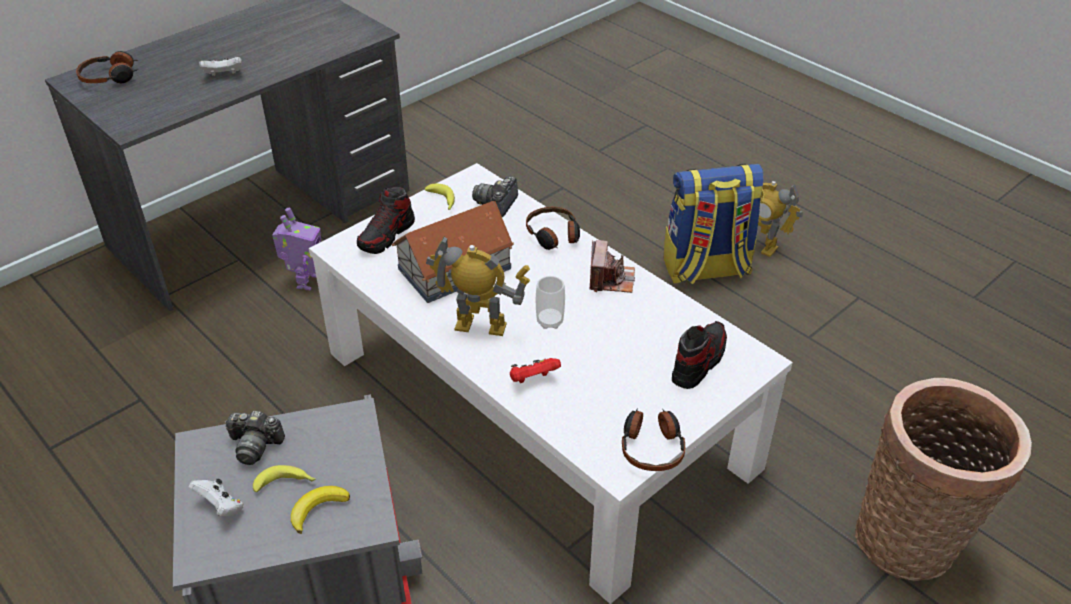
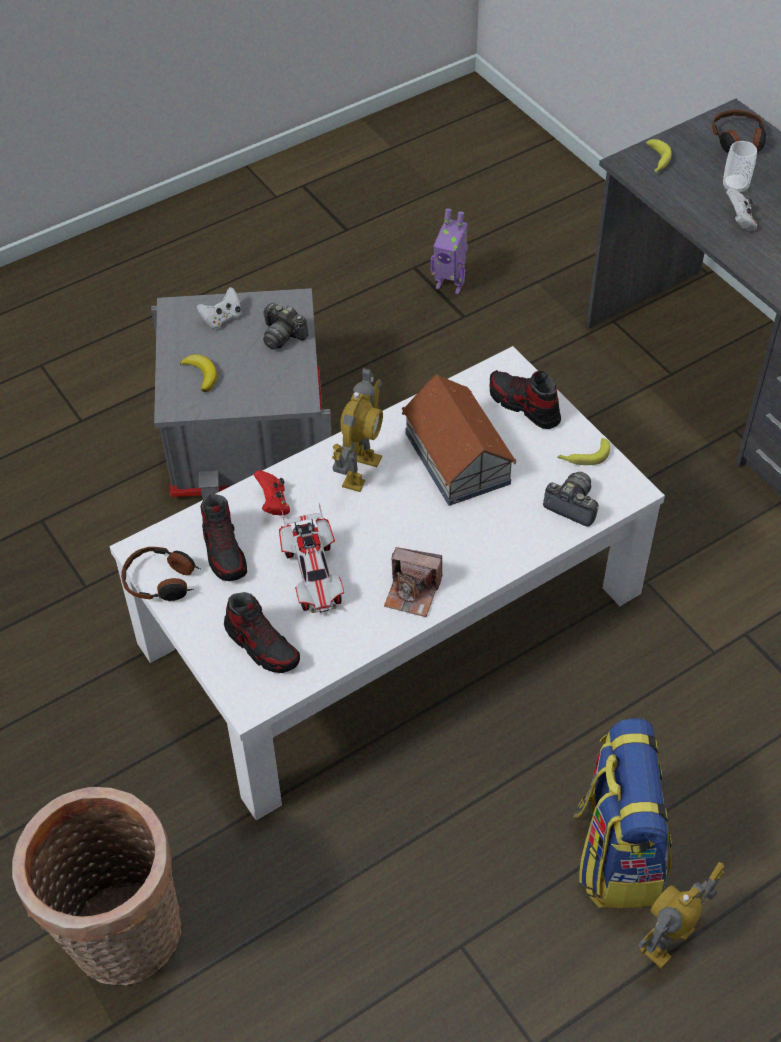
camera: 100 degrees right, 10 degrees up
camera [225,411,285,465] -> camera turned 75 degrees counterclockwise [263,302,309,350]
banana [253,465,315,492] -> banana moved to [646,139,672,173]
toy robot [272,208,321,290] -> toy robot moved to [430,209,468,294]
headphones [526,207,580,250] -> none
cup [536,276,565,329] -> cup moved to [723,141,757,192]
none -> shoe [200,494,247,581]
none -> toy car [279,503,344,613]

